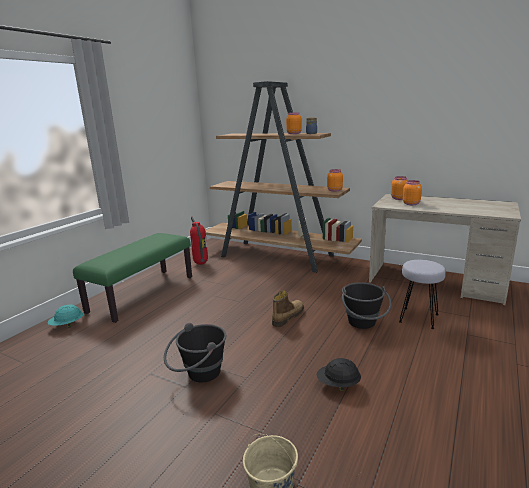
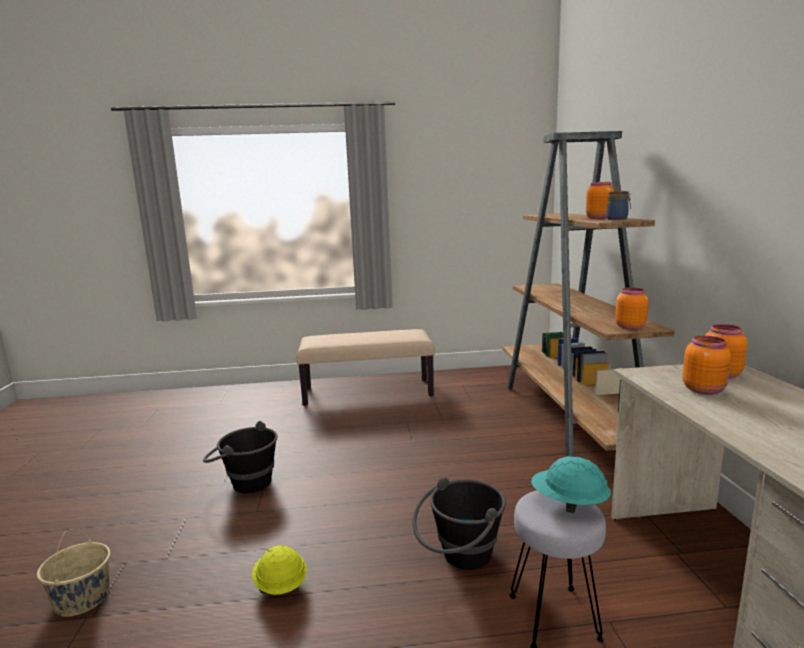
camera: 55 degrees right, 5 degrees down
turquoise hard hat [48,304,83,328] -> turquoise hard hat moved to [531,456,611,513]
green bench [73,233,192,323] -> beige bench [297,329,435,406]
fire extinguisher [190,217,208,265] -> none
boot [272,291,304,327] -> none
black hard hat [317,358,361,391] -> yellow hard hat [252,545,307,595]

